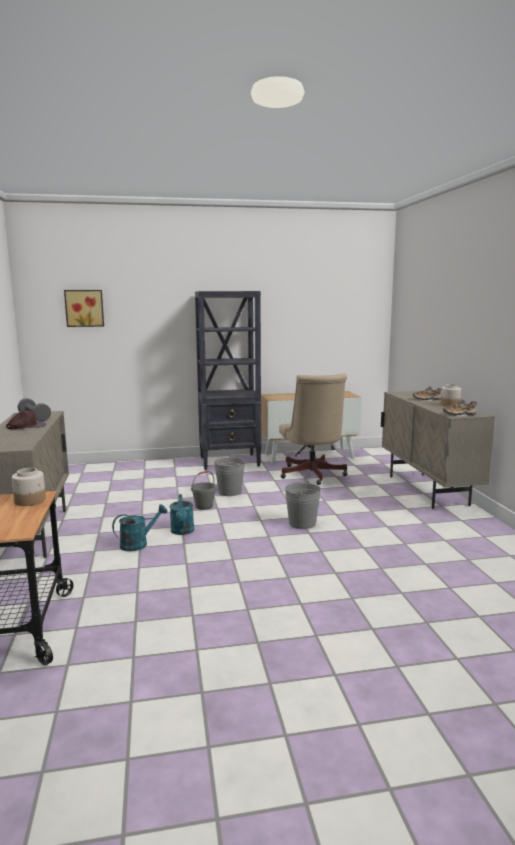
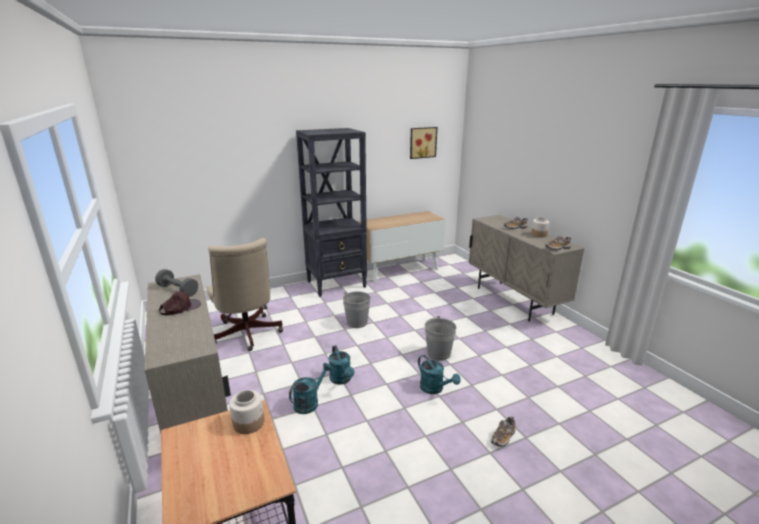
camera: 15 degrees left, 10 degrees up
picture [64,290,104,327] -> picture moved to [410,127,437,159]
grey bucket [191,471,216,510] -> none
beige office chair [279,373,347,485] -> beige office chair moved to [207,238,283,351]
none -> turquoise watering can [418,355,461,394]
none -> shoe [491,416,516,447]

